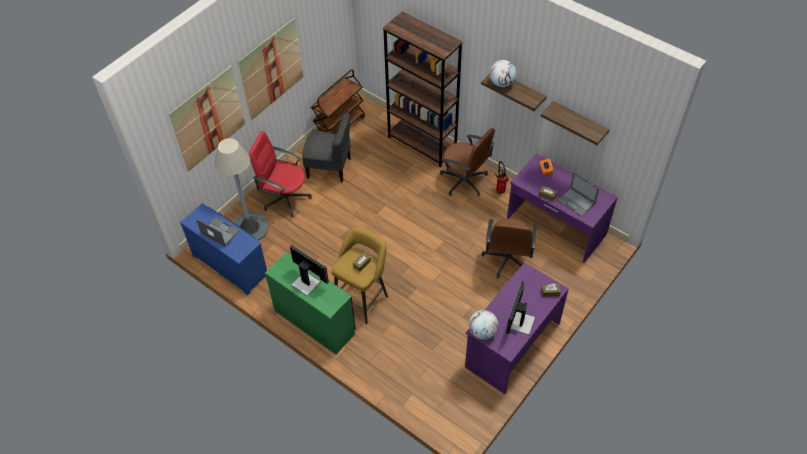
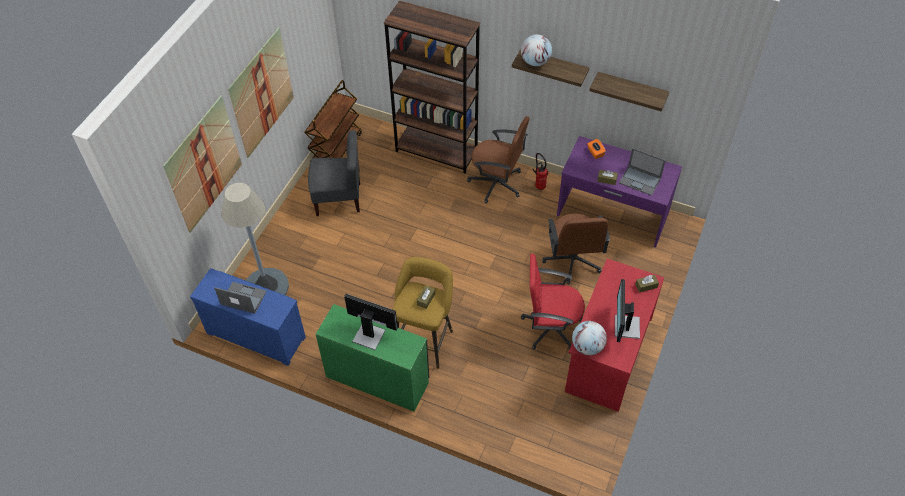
camera: 15 degrees left, 0 degrees up
red office chair [249,131,312,217] -> red office chair moved to [521,254,585,350]
purple desk [465,262,569,394] -> red desk [565,259,664,412]

